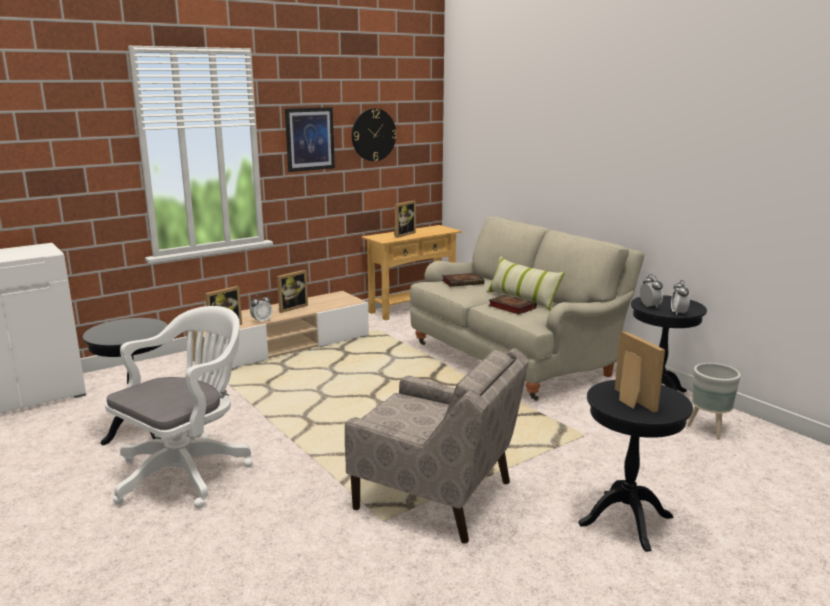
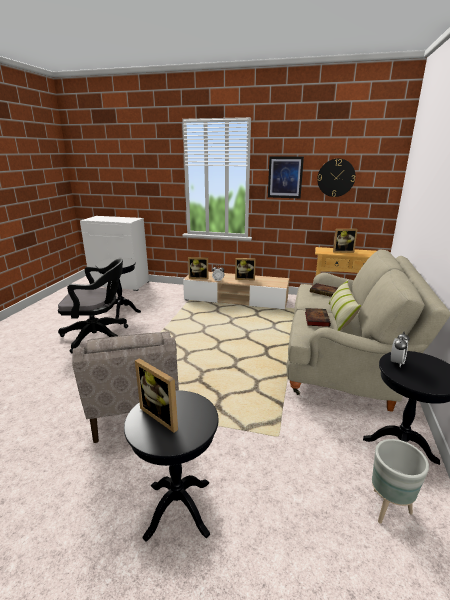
camera: 50 degrees right, 5 degrees up
white office chair [105,306,253,508] -> black office chair [58,258,128,353]
picture frame [615,331,665,412] -> picture frame turned 105 degrees clockwise [135,358,178,433]
alarm clock [671,280,690,316] -> none

